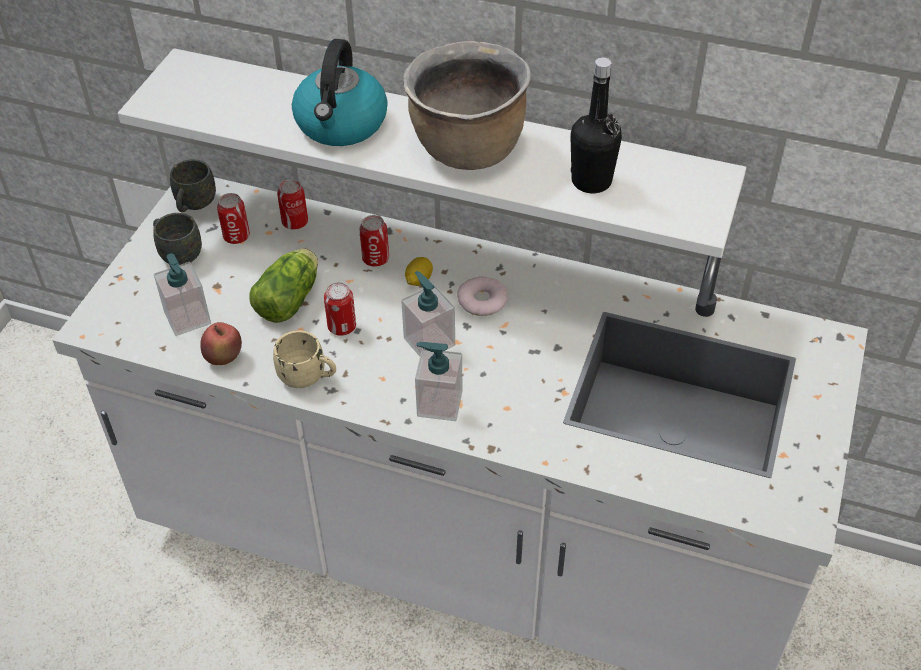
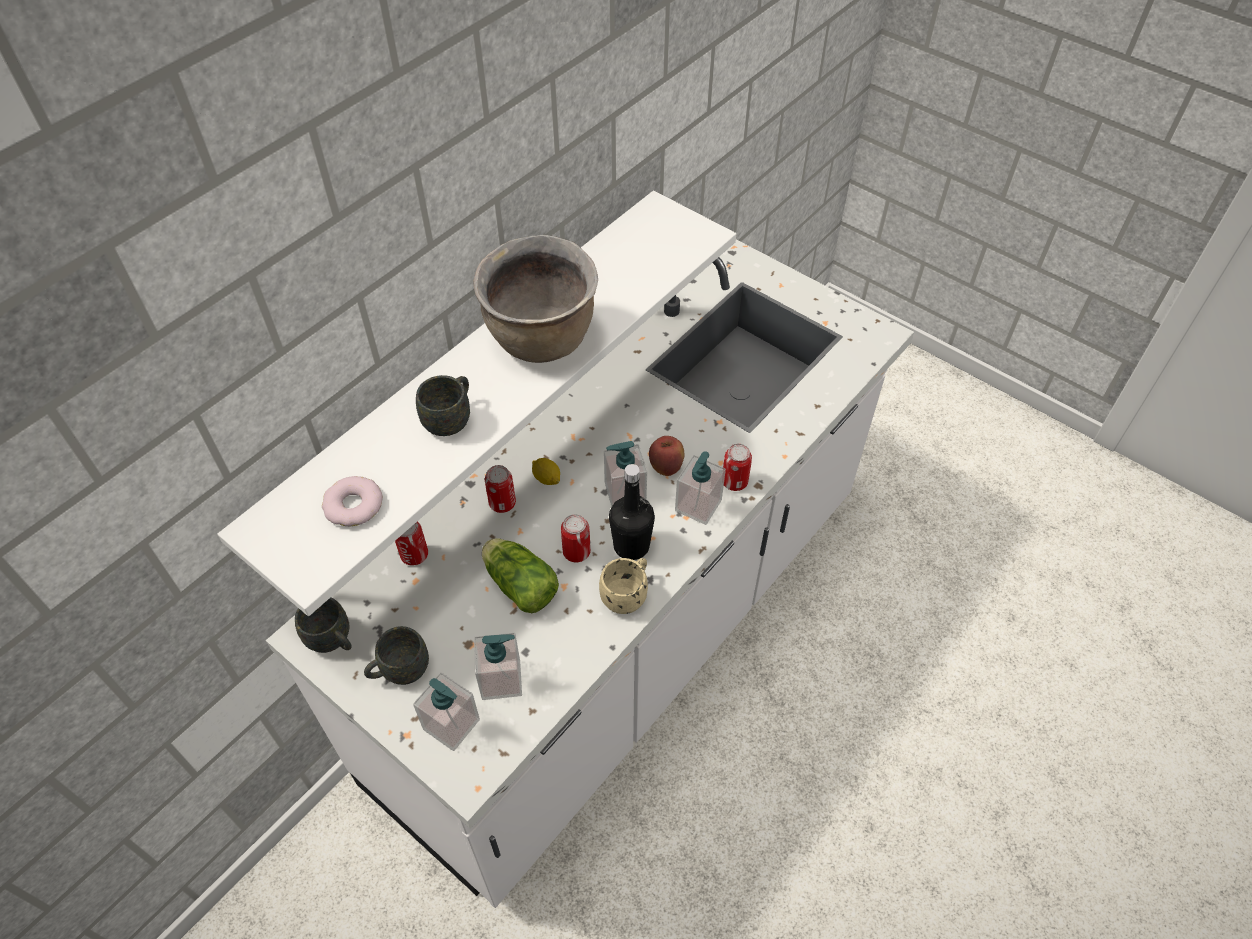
camera: 70 degrees left, 5 degrees up
apple [200,322,242,365] -> apple moved to [649,436,684,476]
can [217,193,250,244] -> can moved to [723,444,752,491]
kettle [292,39,388,146] -> grey mug [416,375,470,436]
donut [457,276,508,316] -> donut moved to [322,476,383,526]
black bottle [570,57,622,193] -> black bottle moved to [609,464,655,560]
none -> soap dispenser [413,672,480,751]

